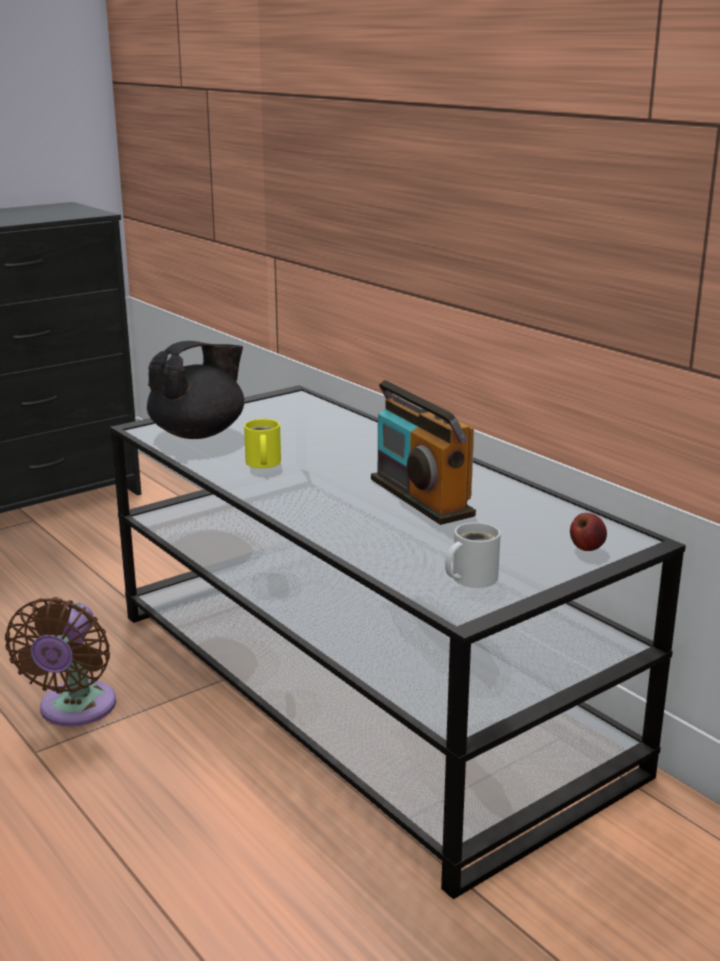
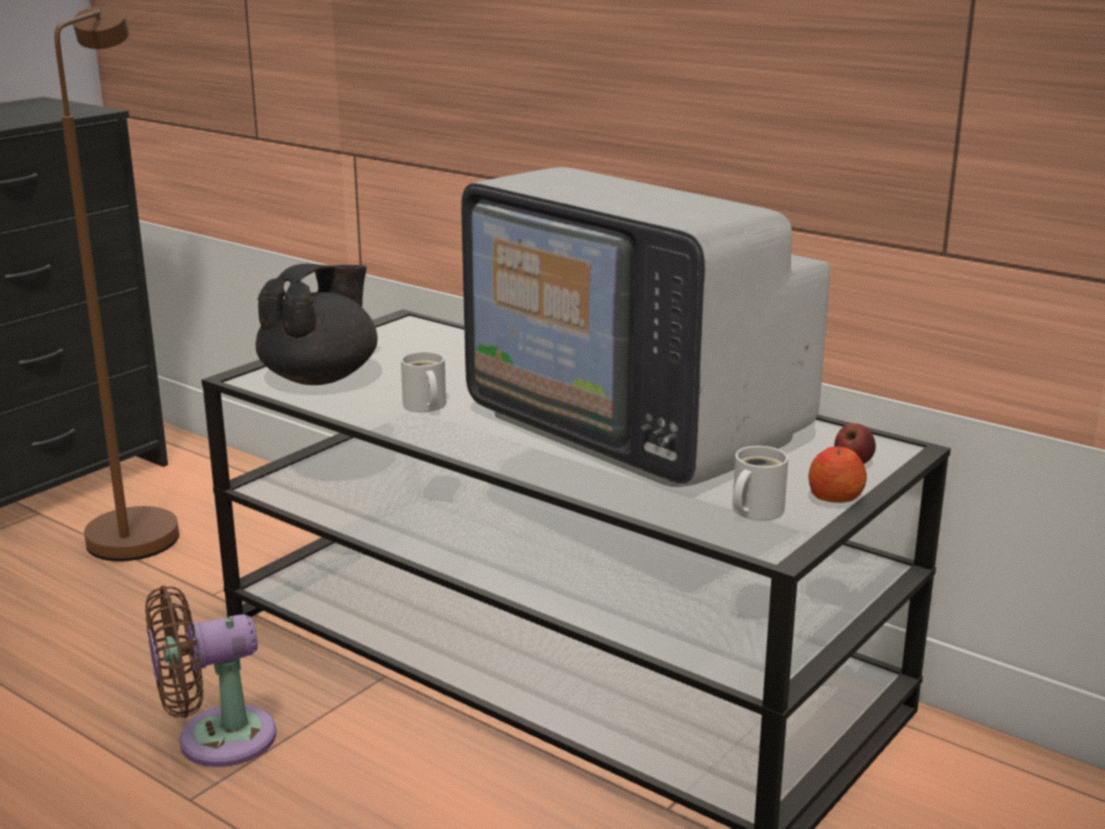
camera: 15 degrees left, 0 degrees up
brown fan [5,597,116,726] -> brown fan turned 75 degrees clockwise [145,586,276,767]
yellow mug [244,419,281,468] -> white mug [401,352,446,412]
radio [371,380,476,525] -> television [461,167,830,487]
none -> brown floor lamp [54,6,179,561]
none -> apple [808,444,867,503]

